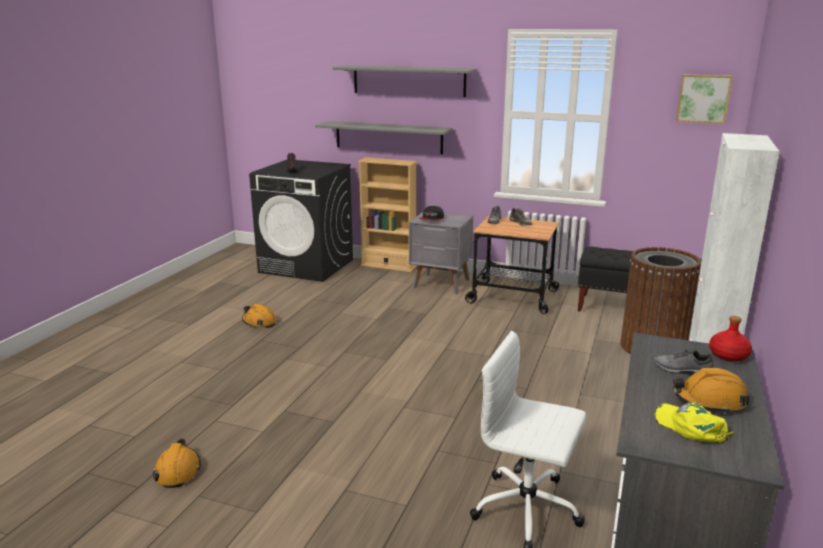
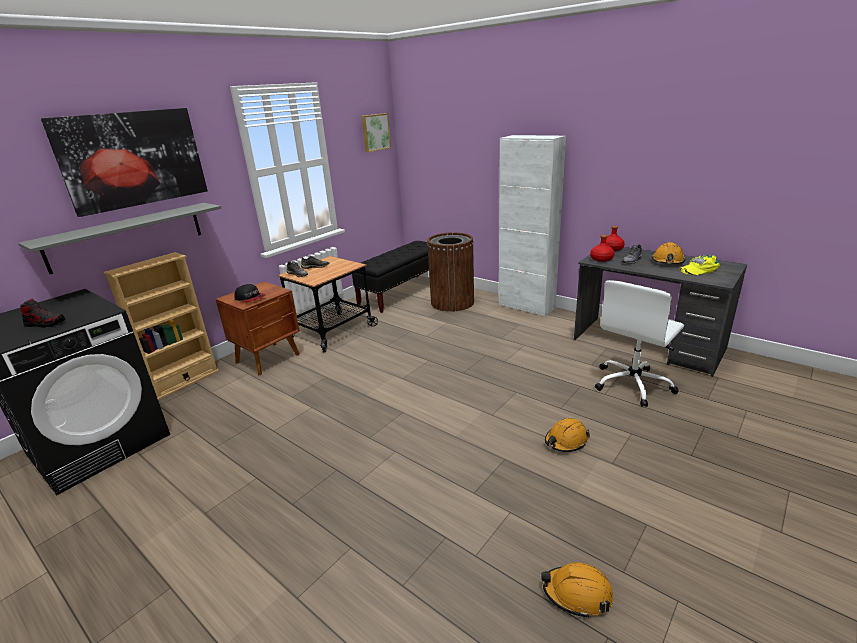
camera: 70 degrees left, 5 degrees up
orange hard hat [242,304,277,328] -> orange hard hat moved to [545,418,590,452]
grey shelf [332,65,477,97] -> picture [41,108,208,217]
grey nightstand [409,211,473,294] -> brown nightstand [216,281,300,375]
none -> red bottle [590,235,614,262]

